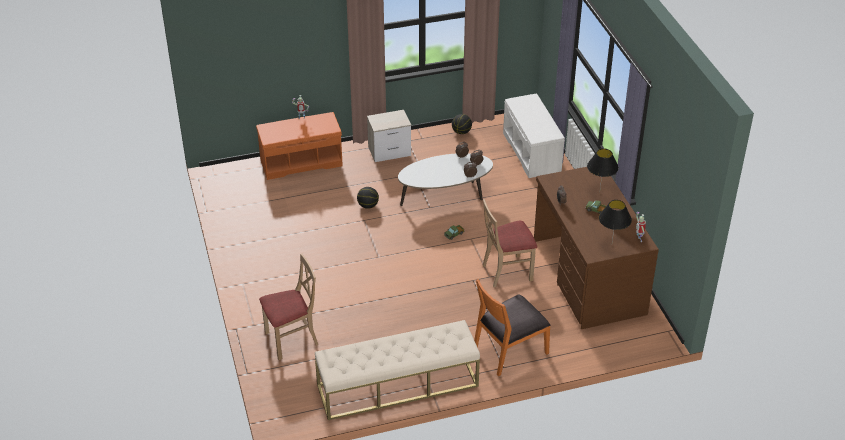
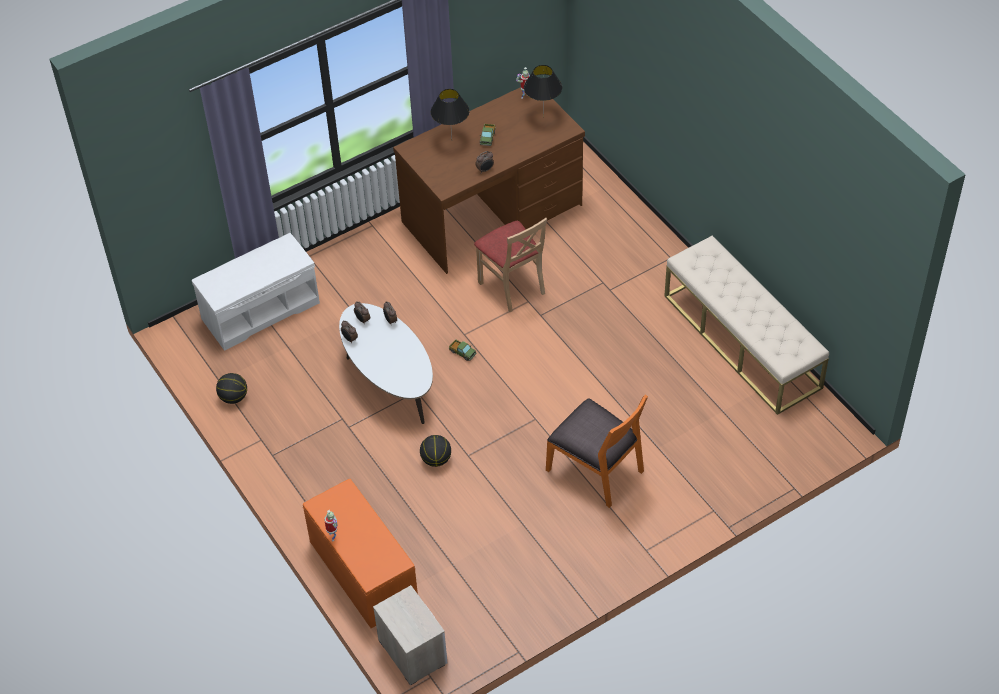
camera: 105 degrees left, 10 degrees up
beige chair [259,254,318,360] -> none
nightstand [367,110,411,162] -> nightstand moved to [373,585,447,686]
orange chair [474,279,551,376] -> orange chair moved to [546,394,648,508]

